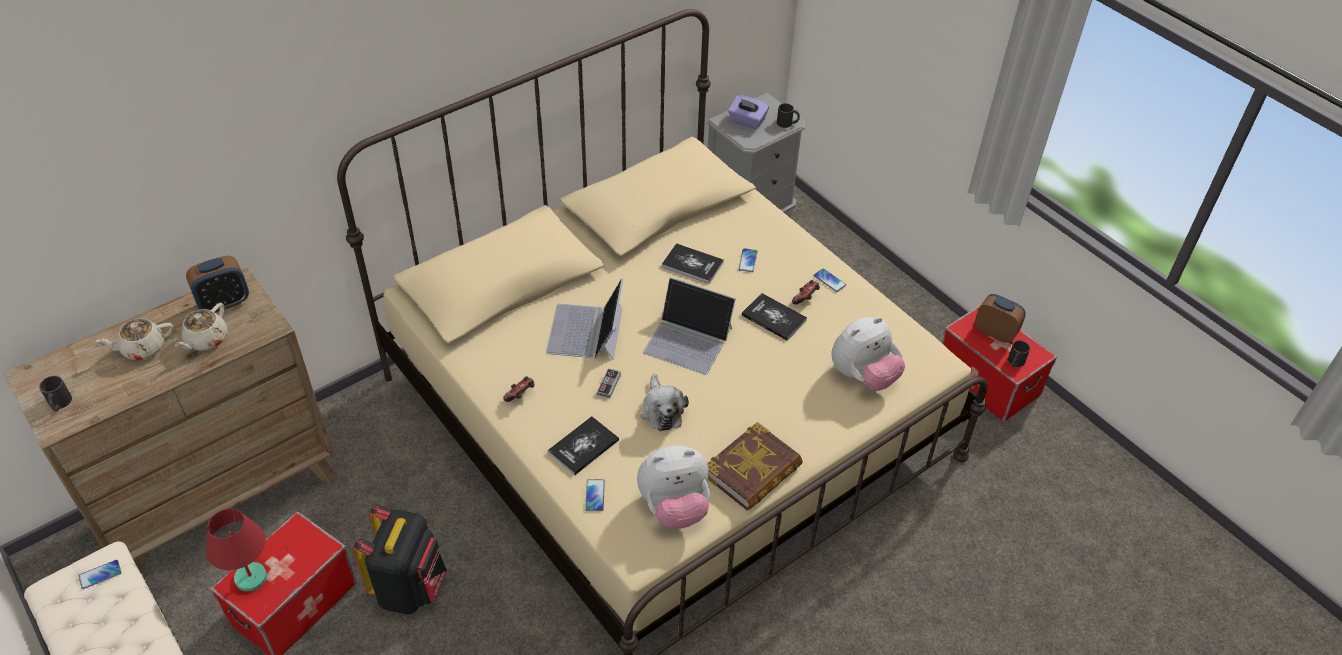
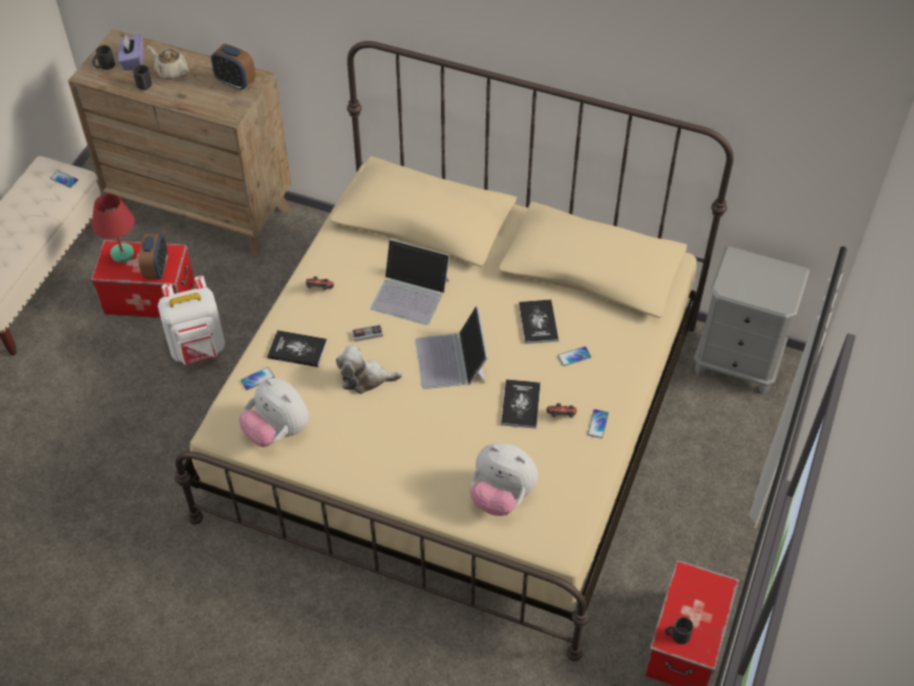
camera: 60 degrees right, 5 degrees up
beige teapot [175,303,227,351] -> none
black backpack [353,505,447,614] -> white backpack [158,276,225,365]
laptop [546,278,624,360] -> laptop turned 135 degrees counterclockwise [370,239,450,325]
plush toy [641,374,689,431] -> plush toy turned 45 degrees clockwise [336,346,402,394]
book [707,422,803,510] -> none
purple tissue box [728,96,769,129] -> purple tissue box moved to [118,34,144,70]
black mug [777,103,800,128] -> black mug moved to [133,65,152,90]
alarm clock [975,294,1026,343] -> alarm clock moved to [138,234,168,279]

